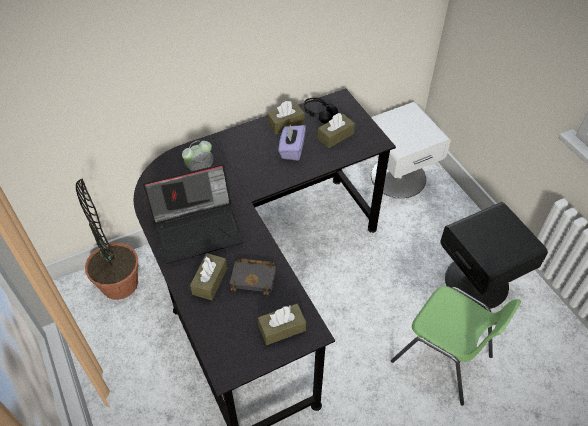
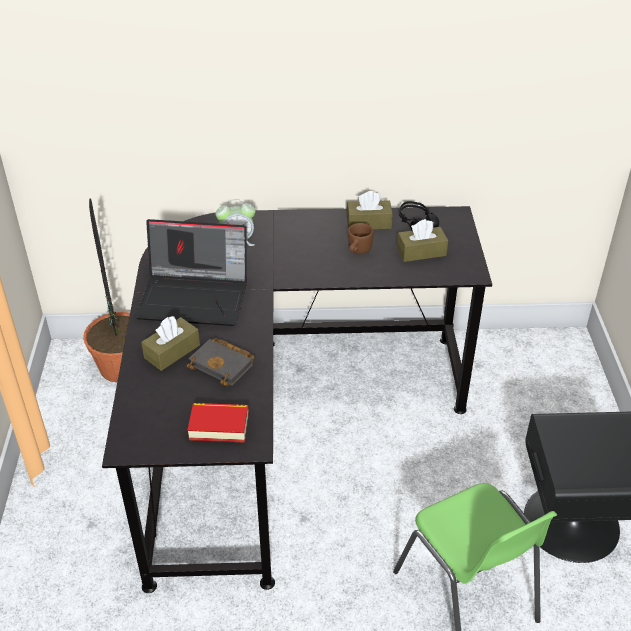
camera: 25 degrees right, 10 degrees down
brown tissue box [258,304,306,345] -> book [187,403,249,443]
purple tissue box [279,125,306,161] -> brown mug [348,223,374,254]
white nightstand [371,102,451,198] -> none

